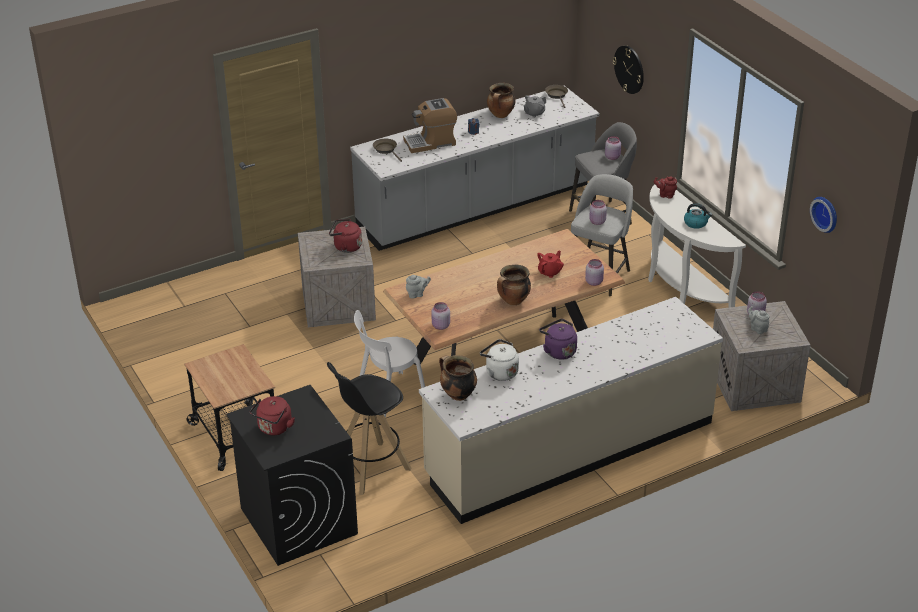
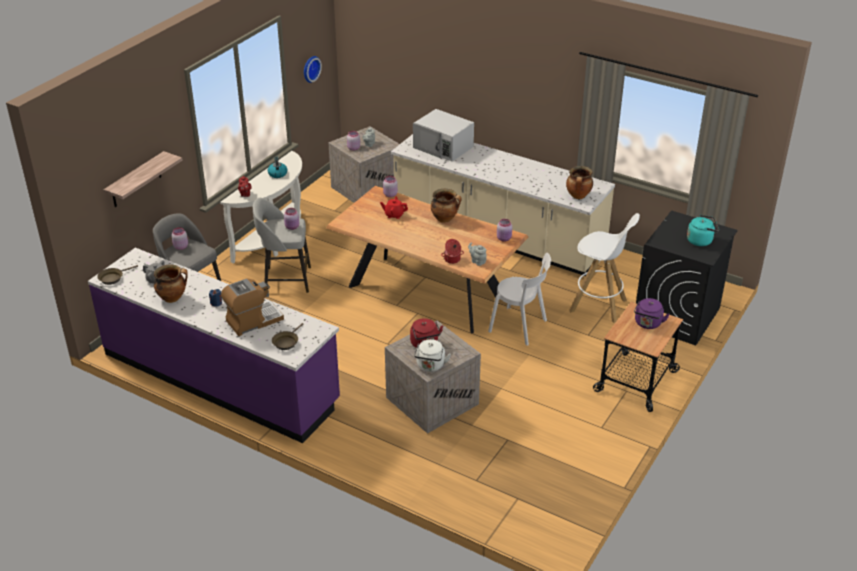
camera: 120 degrees left, 0 degrees up
red kettle [250,396,295,436] -> turquoise kettle [687,215,719,246]
black stool [327,362,411,495] -> white stool [569,213,640,323]
grey counter [350,86,599,251] -> purple counter [88,248,340,443]
coffee machine [403,98,457,153] -> coffee machine turned 75 degrees counterclockwise [221,278,284,336]
white kettle [480,339,519,381] -> white kettle moved to [414,339,451,372]
purple kettle [539,319,577,360] -> purple kettle moved to [634,298,670,329]
wall clock [613,45,644,94] -> shelf [104,151,183,207]
none -> white microwave [413,109,474,161]
none -> cooking pot [441,239,464,264]

